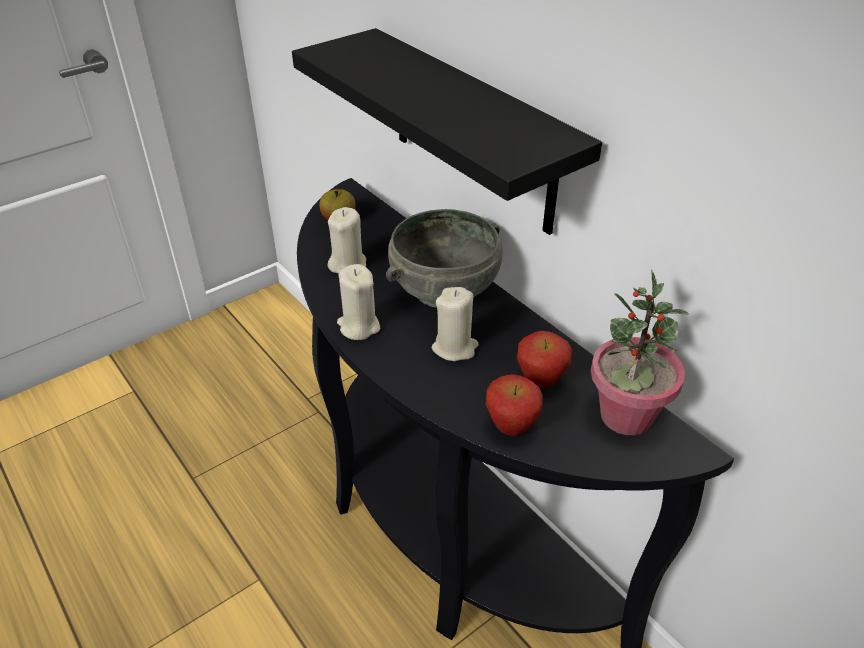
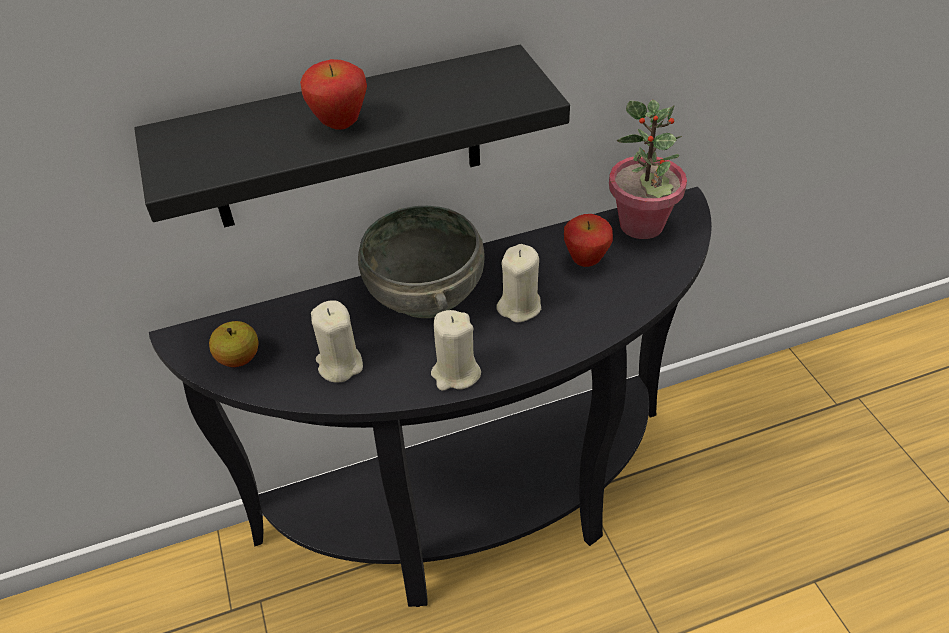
camera: 70 degrees left, 5 degrees up
apple [486,374,543,436] -> apple moved to [300,59,367,130]

